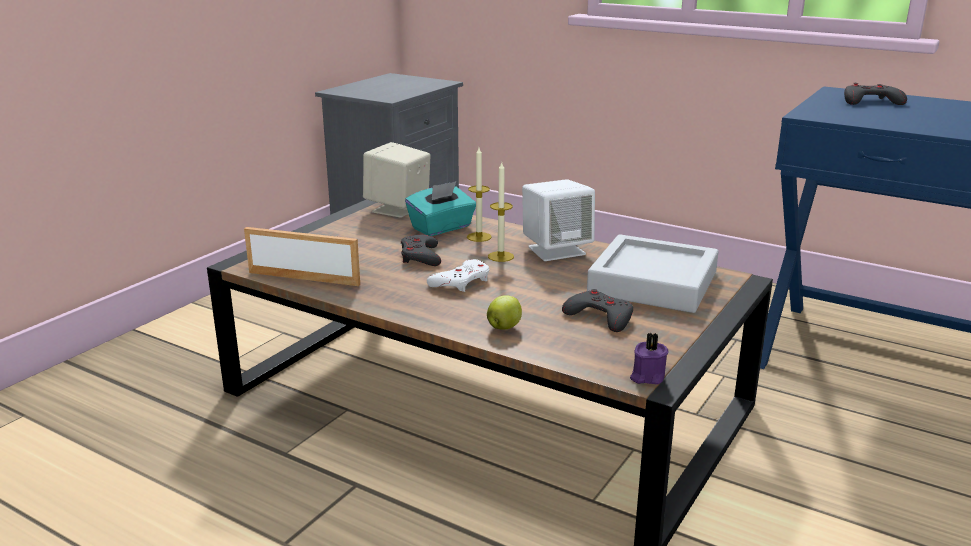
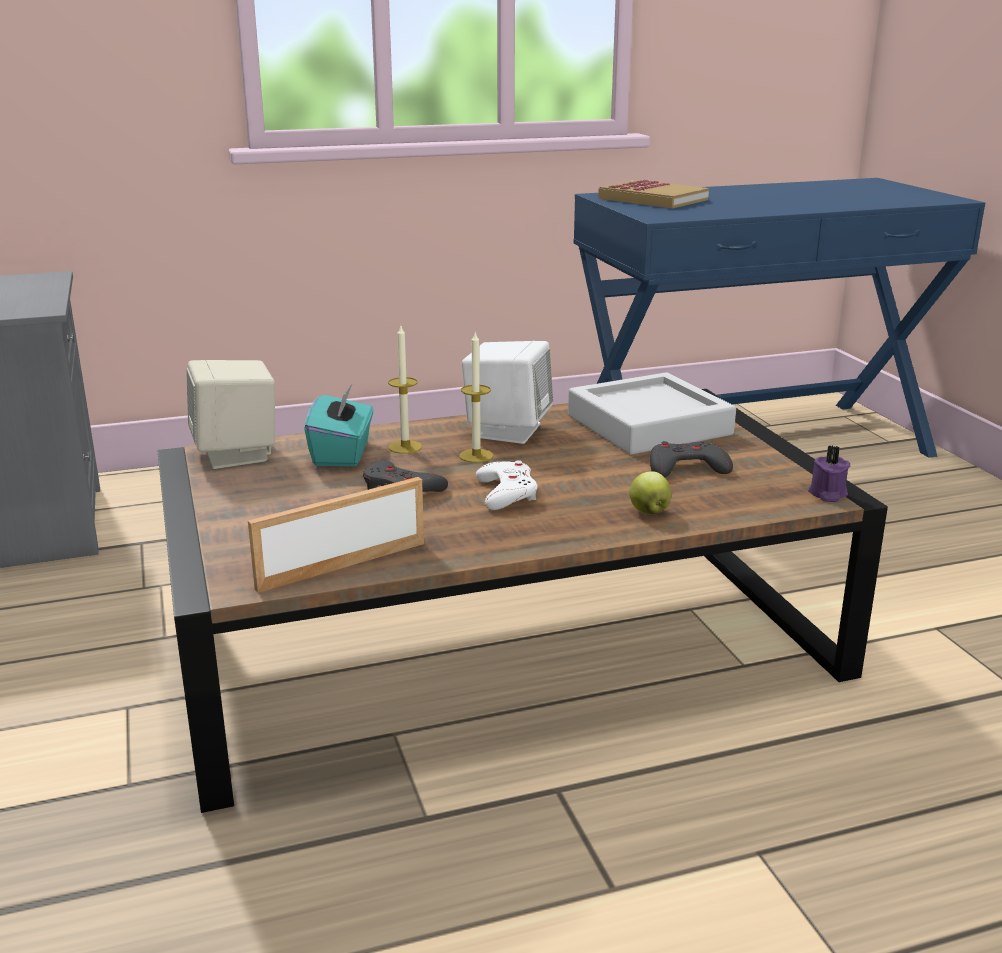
camera: 50 degrees left, 0 degrees up
grey game controller [844,83,907,105] -> book [598,180,709,209]

